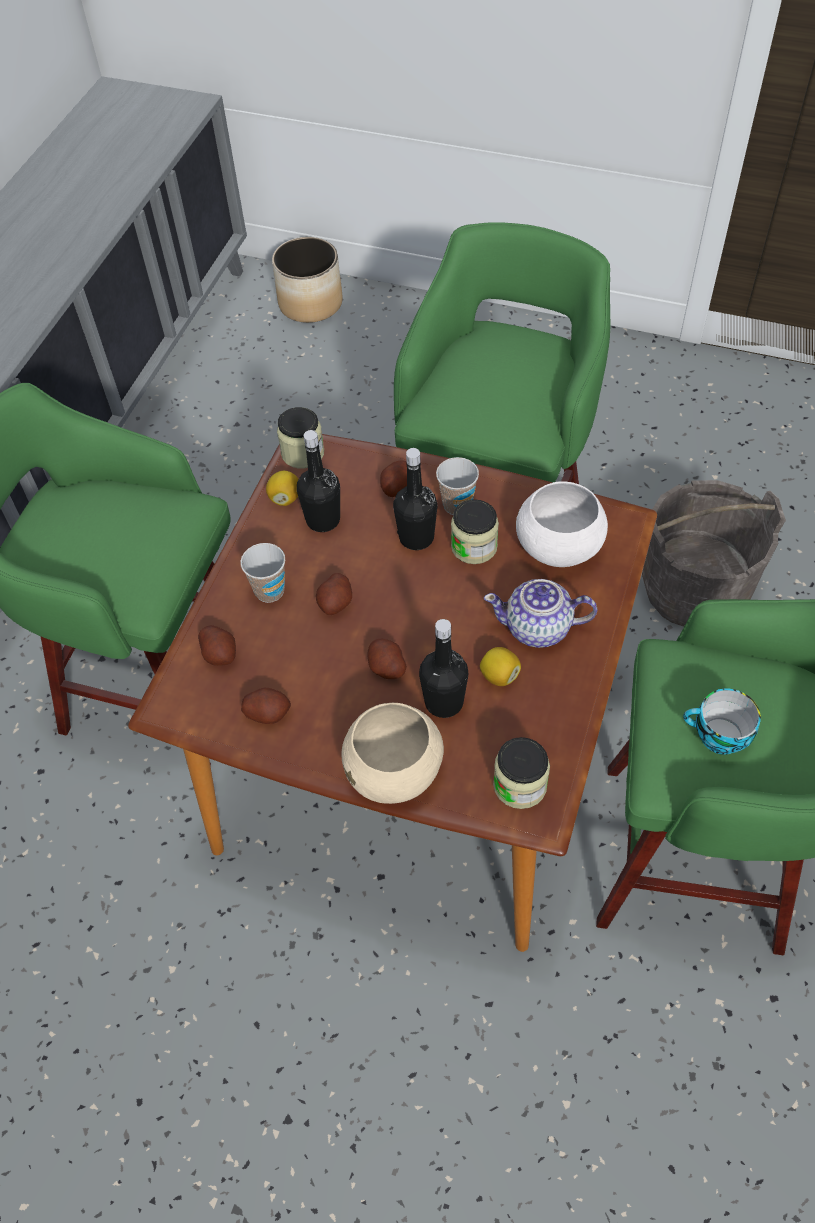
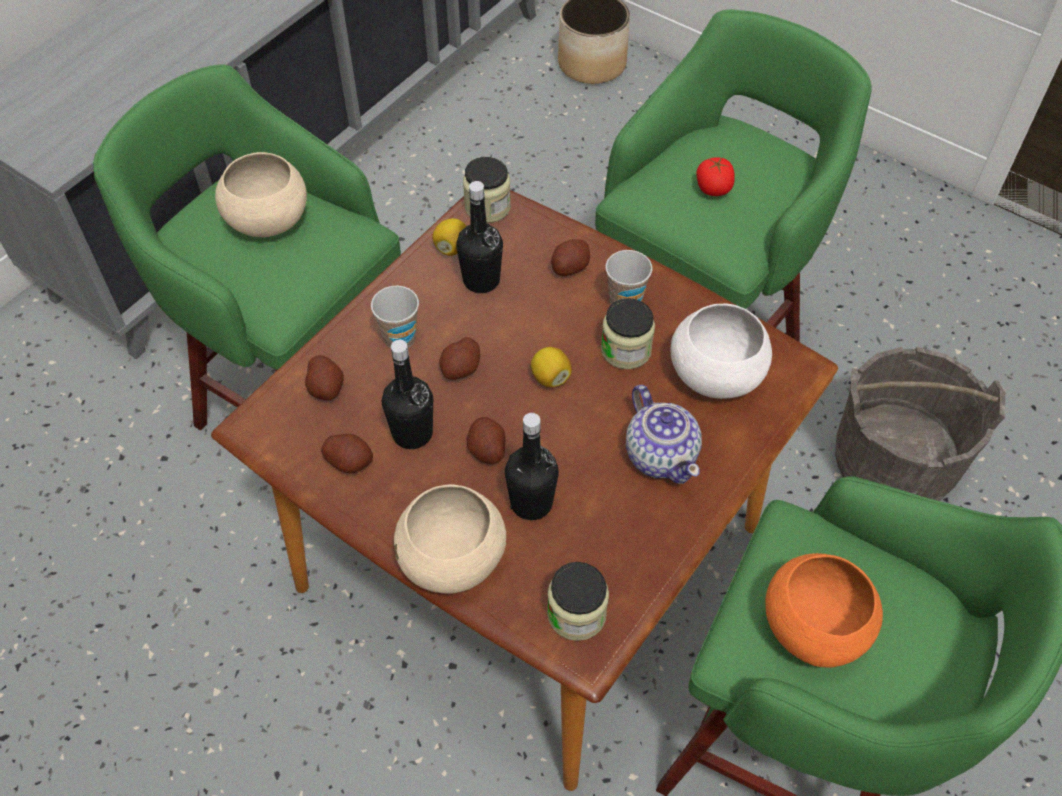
camera: 15 degrees right, 0 degrees up
black bottle [393,448,437,550] -> black bottle moved to [382,340,433,449]
lemon [480,647,521,686] -> lemon moved to [531,347,572,387]
teapot [484,579,597,648] -> teapot turned 135 degrees counterclockwise [626,385,702,484]
cup [683,689,761,755] -> orange bowl [765,553,883,668]
none -> beige bowl [215,152,307,237]
none -> tomato [696,157,735,196]

